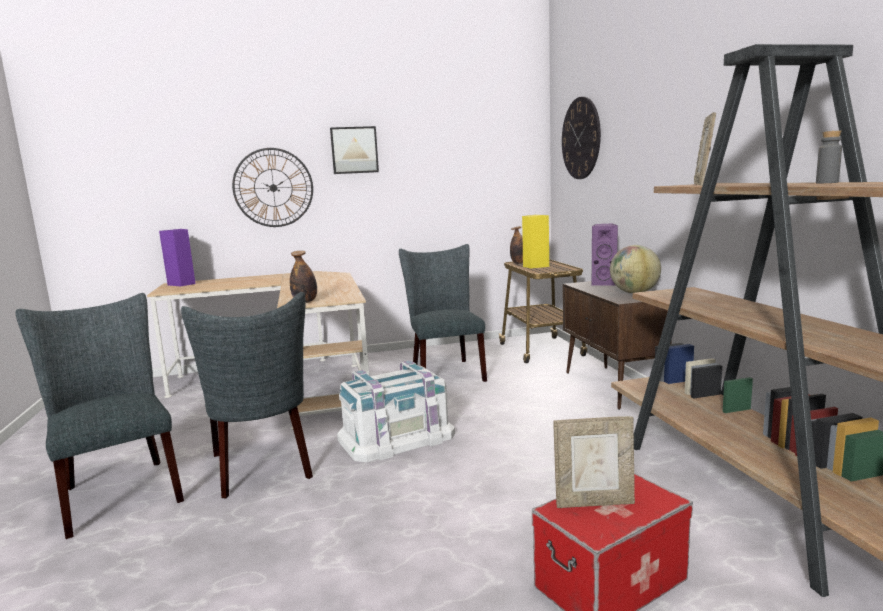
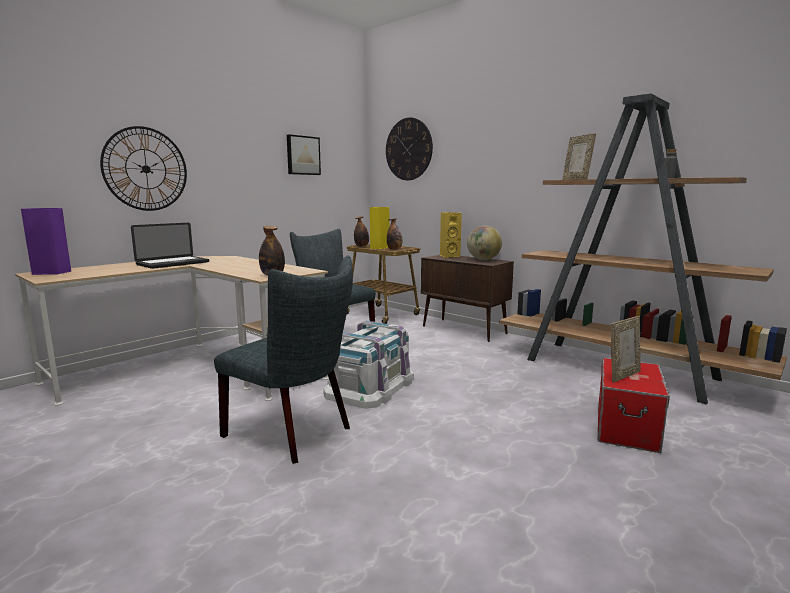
camera: 35 degrees left, 0 degrees up
grey chair [16,293,184,539] -> none
picture [330,126,379,174] -> picture moved to [287,134,321,175]
purple speaker [592,224,618,286] -> yellow speaker [440,212,462,258]
none -> laptop [131,223,209,269]
none -> bottle [387,218,402,250]

